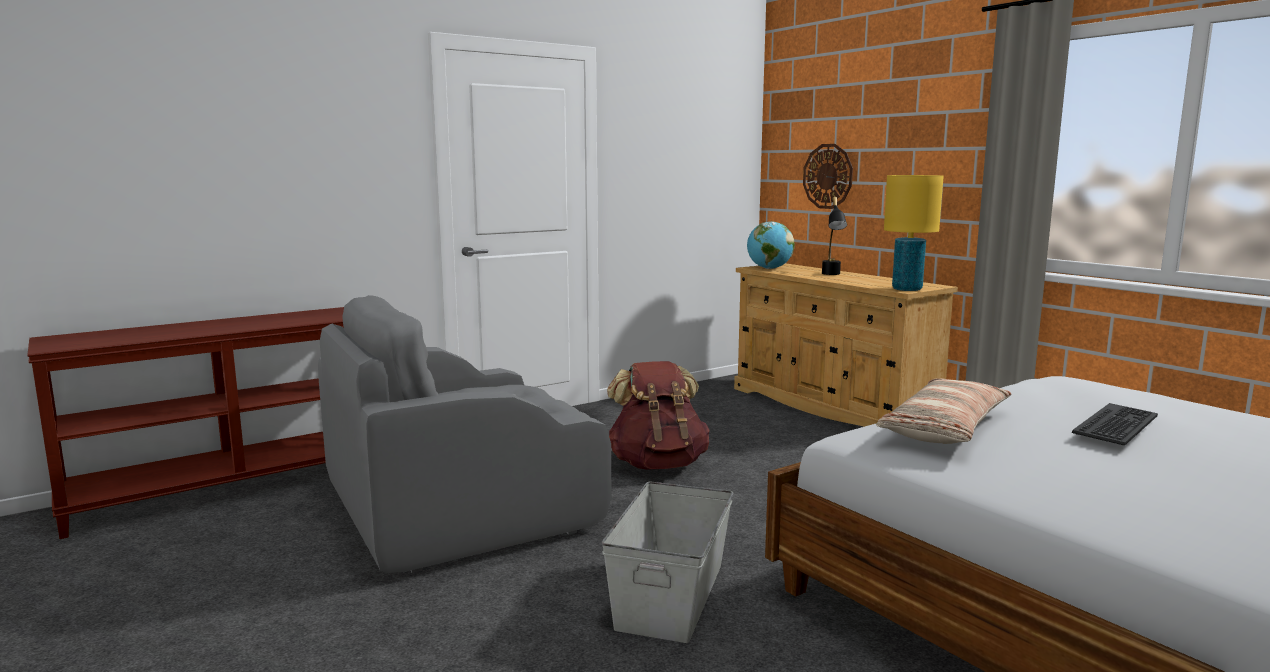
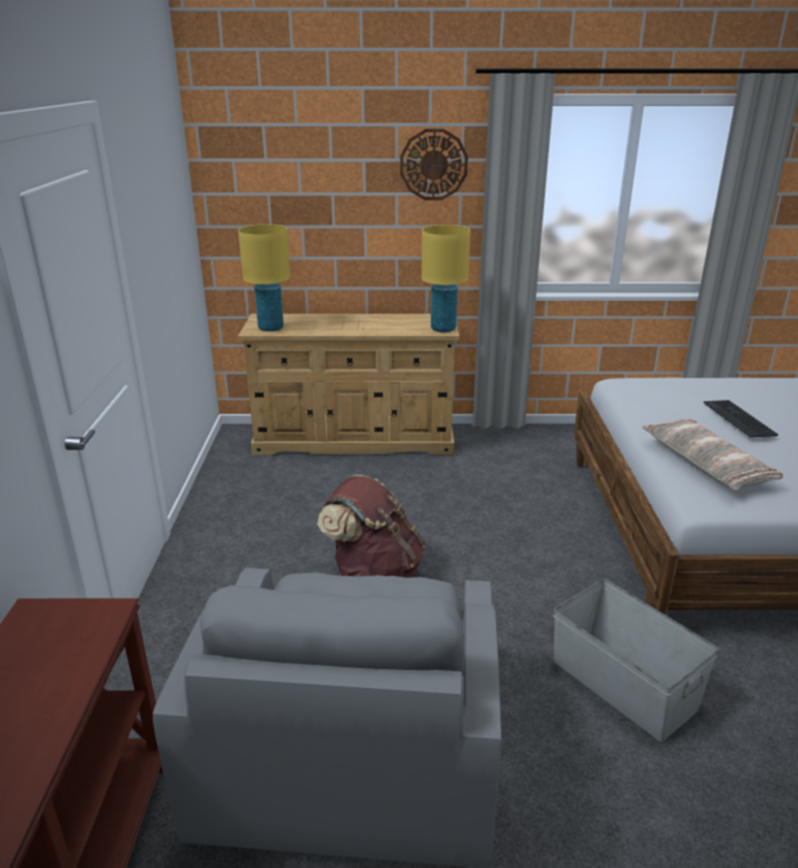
camera: 55 degrees left, 15 degrees up
globe [747,222,795,269] -> yellow table lamp [238,224,290,332]
wall clock [803,144,853,209] -> wall clock moved to [400,129,468,200]
black table lamp [822,197,847,275] -> none

